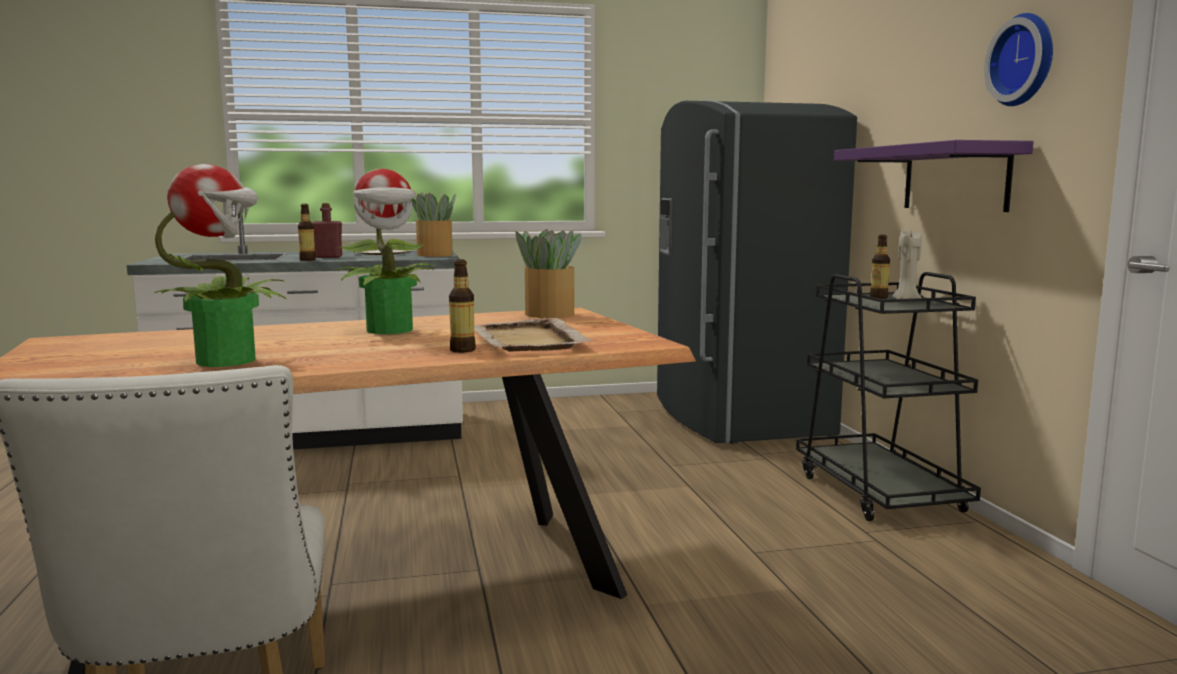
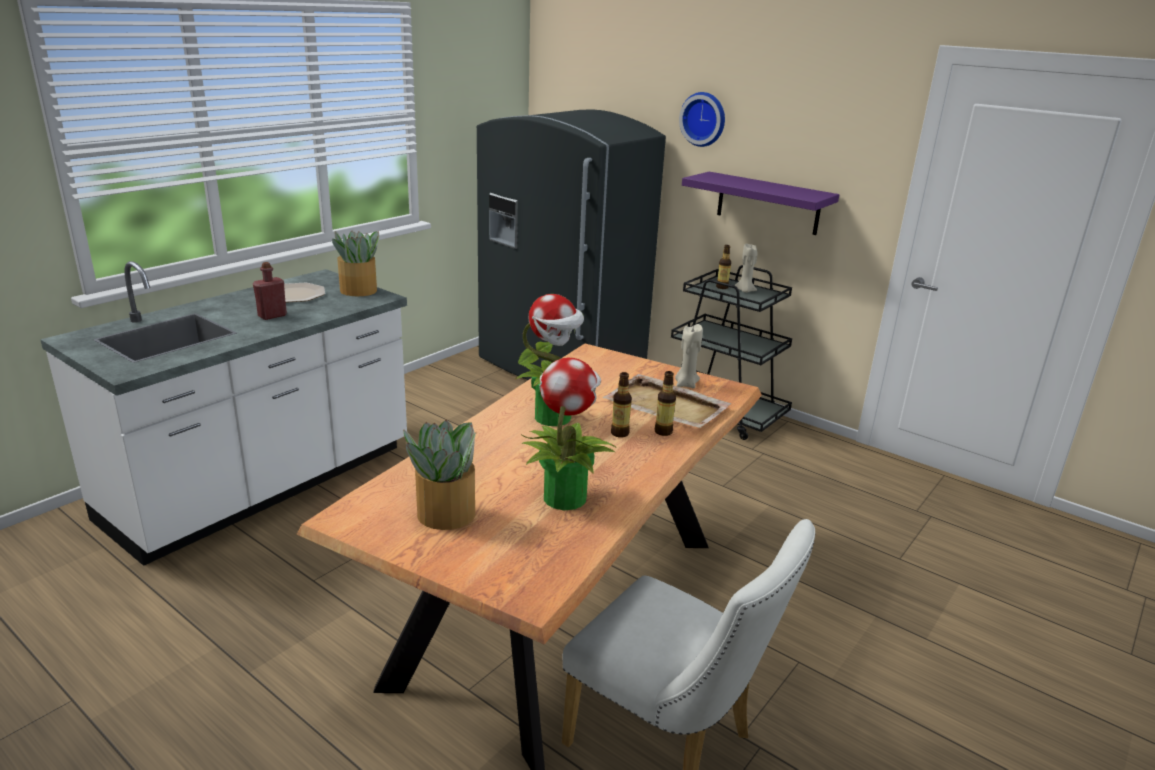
camera: 40 degrees left, 15 degrees up
bottle [298,204,316,261] -> bottle moved to [611,372,632,437]
potted plant [516,229,581,318] -> potted plant moved to [403,420,476,530]
wall clock [984,13,1053,106] -> wall clock moved to [679,92,725,147]
none -> beige candle [675,324,703,388]

